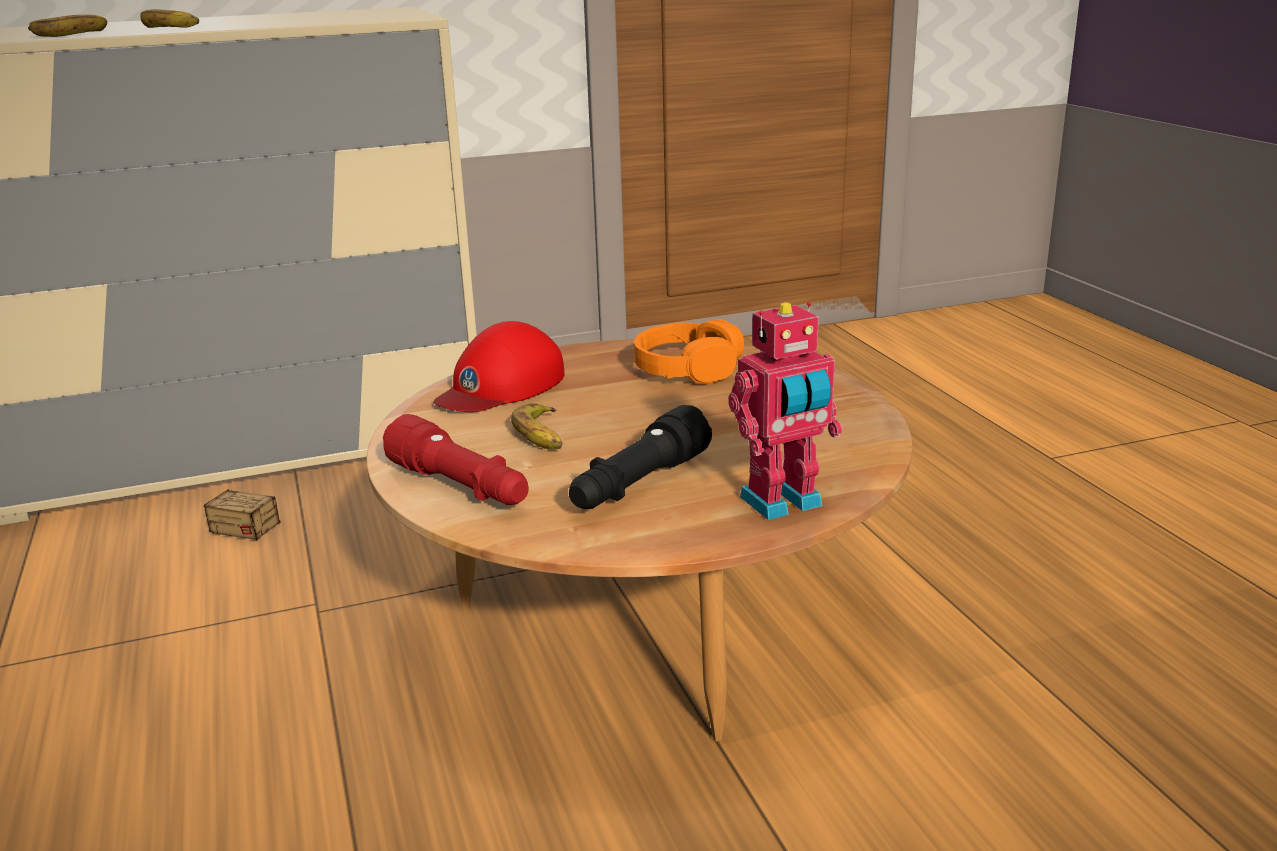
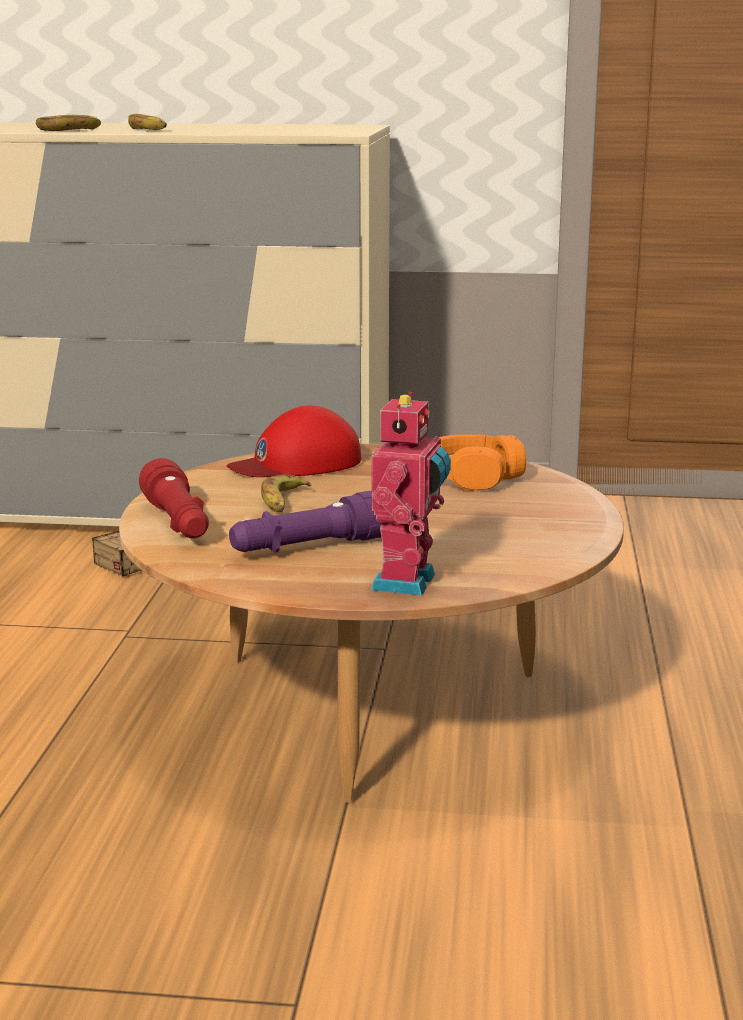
camera: 25 degrees right, 5 degrees down
black flashlight [569,405,712,509] -> purple flashlight [229,490,381,553]
toy robot [728,302,842,520] -> toy robot turned 75 degrees counterclockwise [371,392,451,596]

